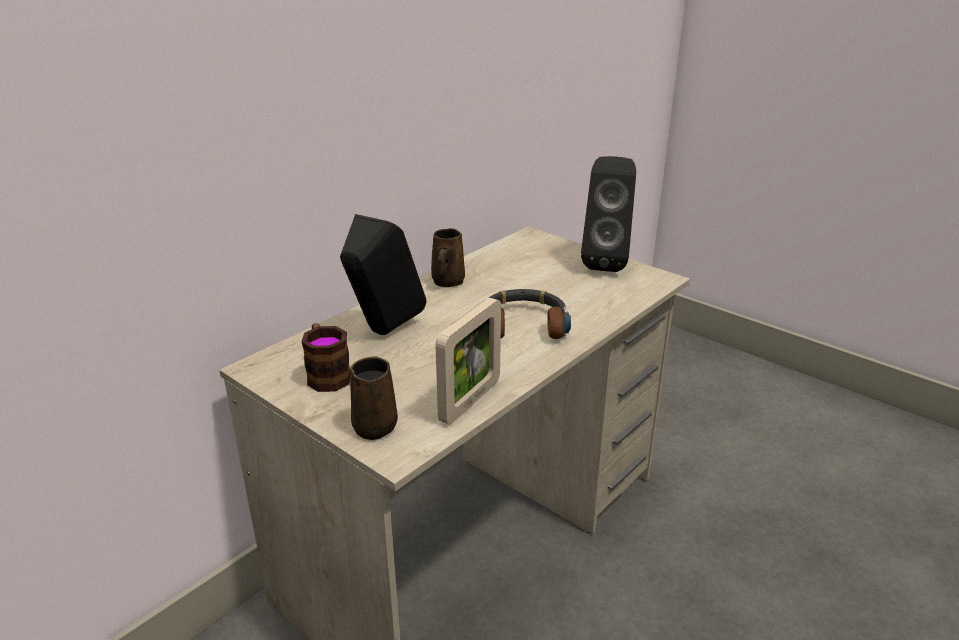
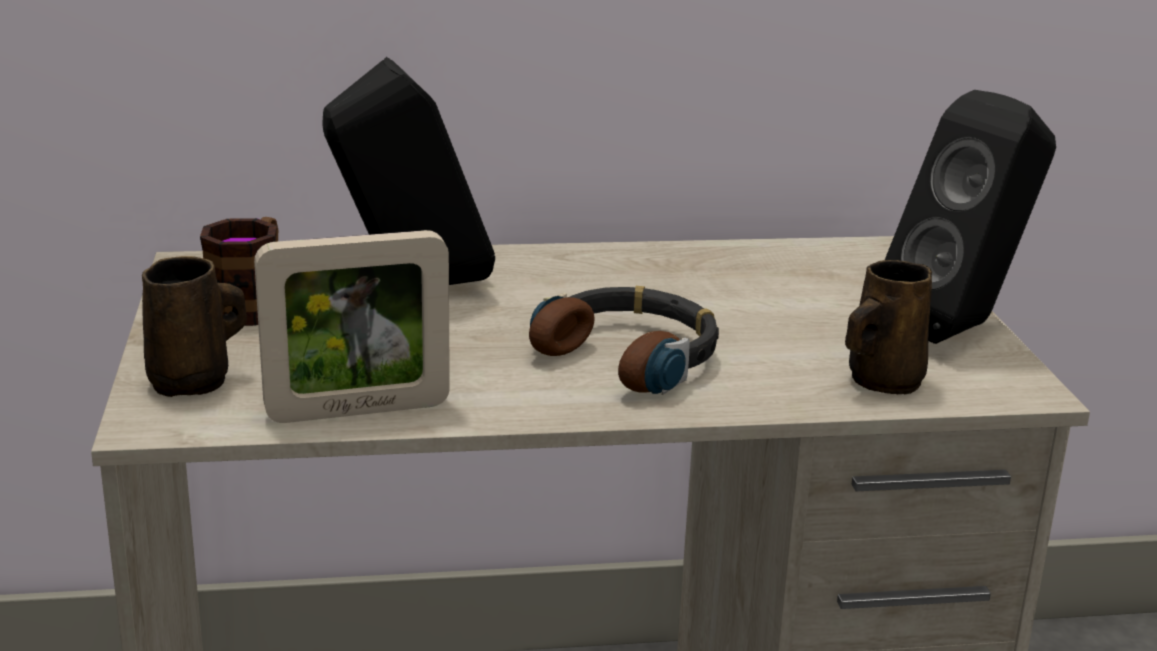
camera: 40 degrees right, 5 degrees down
brown mug [431,228,465,287] -> brown mug moved to [845,260,932,394]

